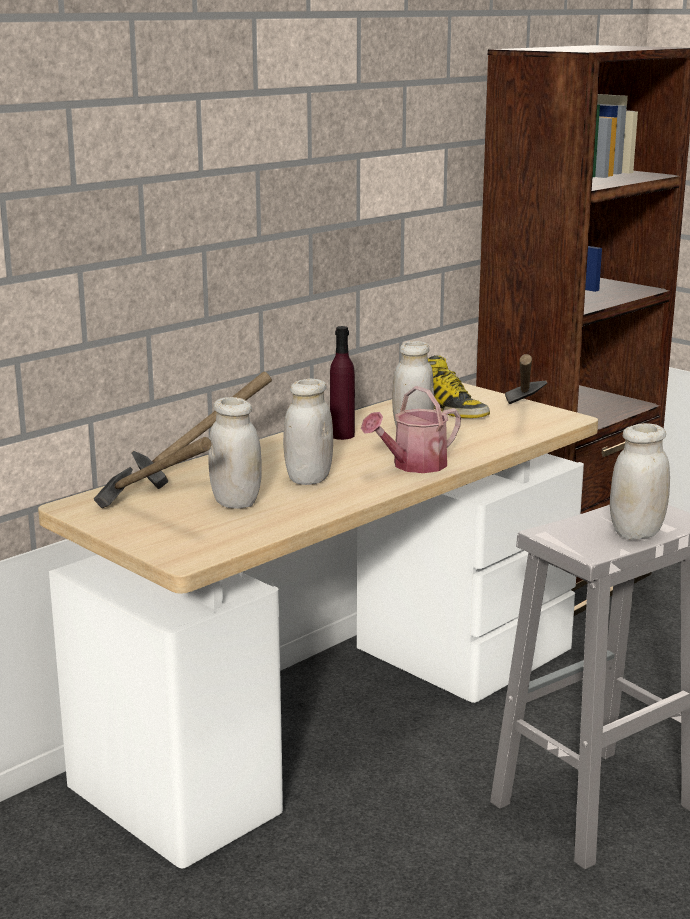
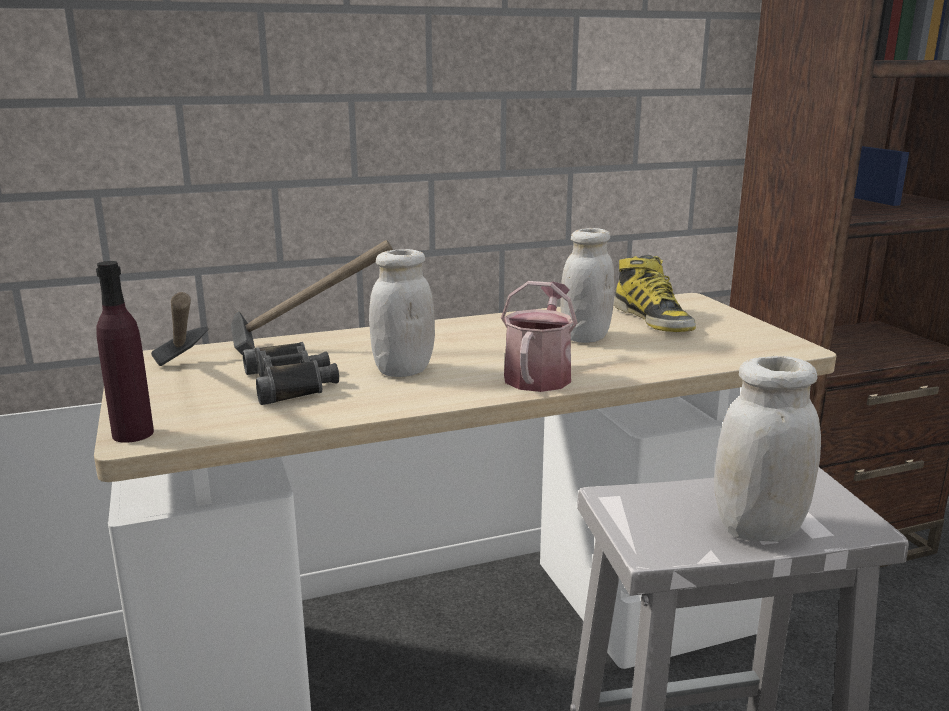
camera: 25 degrees right, 0 degrees up
white jar [208,397,262,509] -> black binoculars [243,342,339,405]
purple bottle [330,326,355,440] -> purple bottle moved to [96,261,154,443]
watering can [361,386,461,473] -> watering can turned 120 degrees clockwise [501,281,577,392]
hammer [505,354,547,404] -> none

